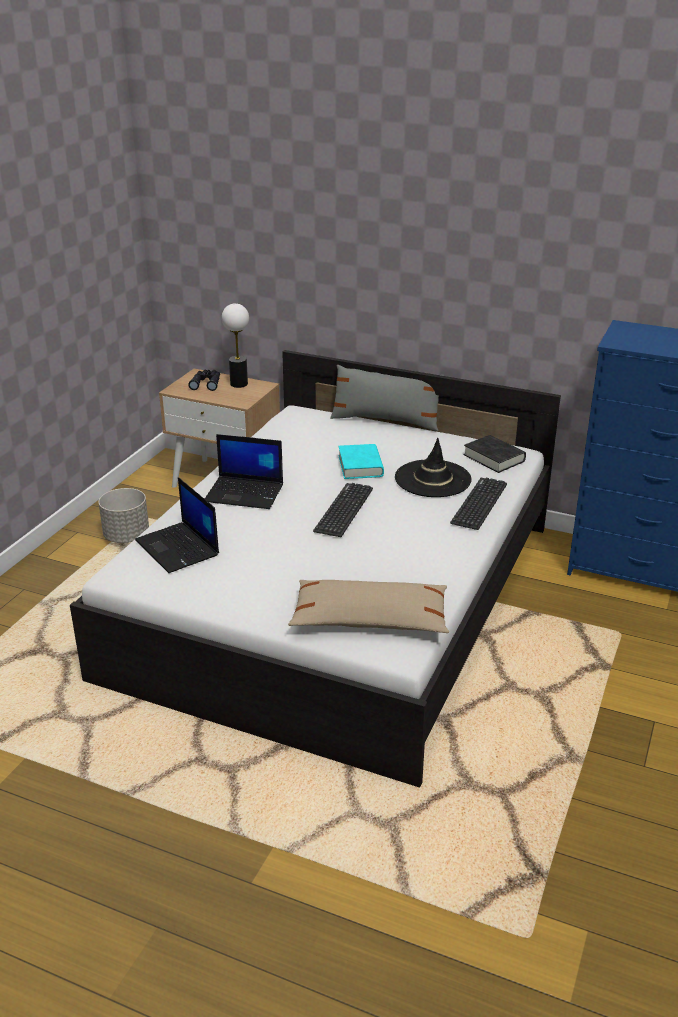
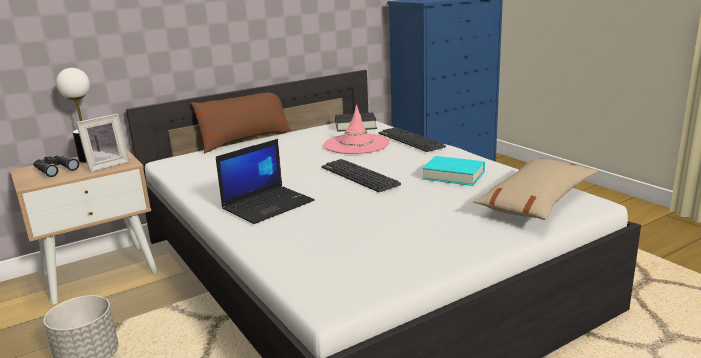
camera: 55 degrees left, 10 degrees down
laptop [135,477,219,573] -> none
grey pillow [330,365,444,431] -> brown pillow [191,92,291,153]
turquoise book [338,444,384,479] -> turquoise book moved to [422,156,485,186]
black hat [395,438,472,497] -> pink hat [324,105,390,154]
none -> picture frame [76,114,130,172]

